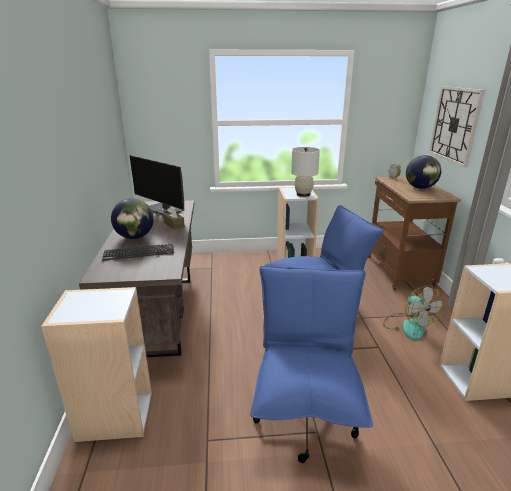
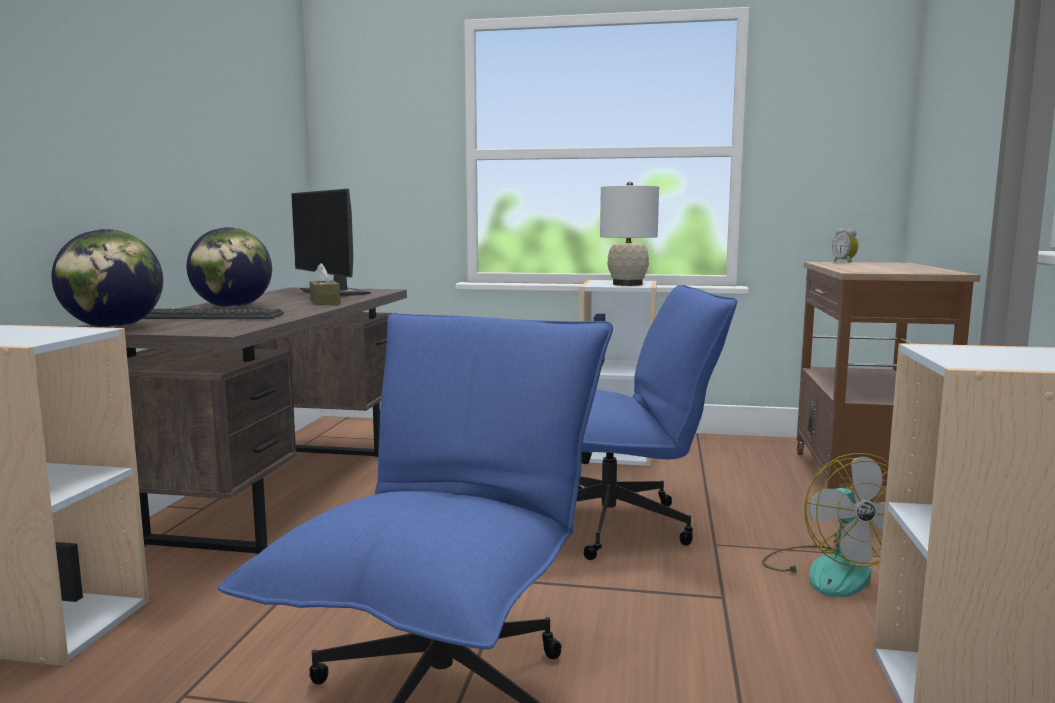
camera: 15 degrees right, 15 degrees down
globe [406,155,441,189] -> globe moved to [51,229,164,328]
wall clock [429,86,485,167] -> none

